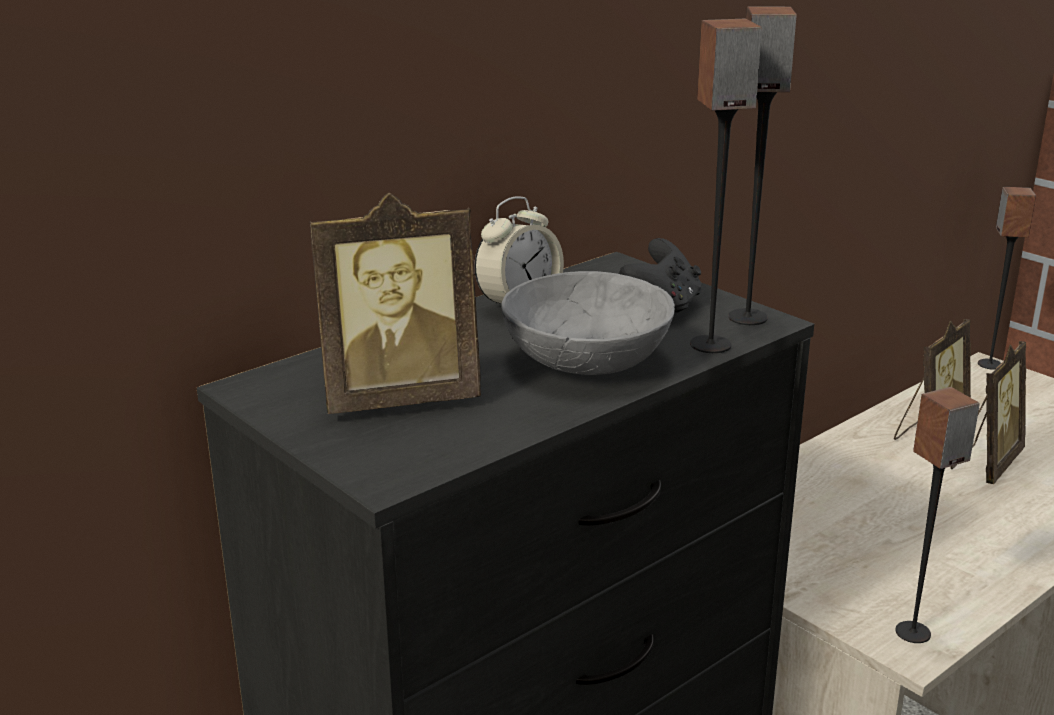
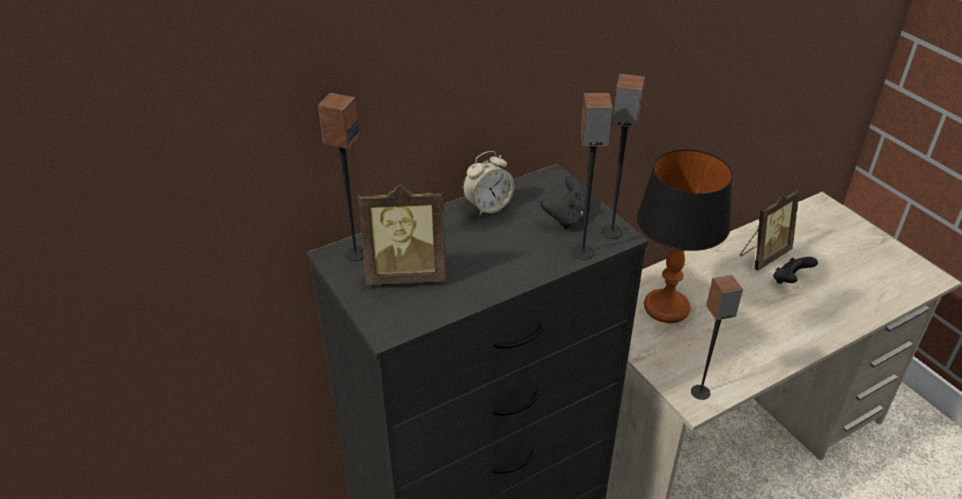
camera: 10 degrees right, 15 degrees up
grey bowl [501,271,675,375] -> none
picture frame [950,341,1026,484] -> black game controller [773,257,818,284]
speaker [978,187,1036,370] -> speaker moved to [318,93,364,261]
none -> table lamp [637,149,733,323]

